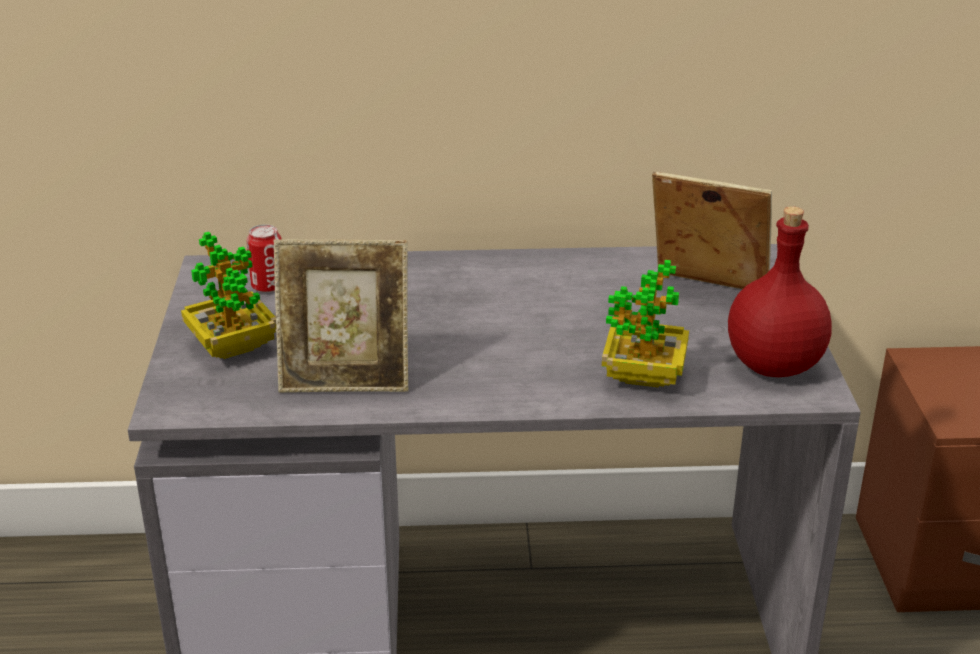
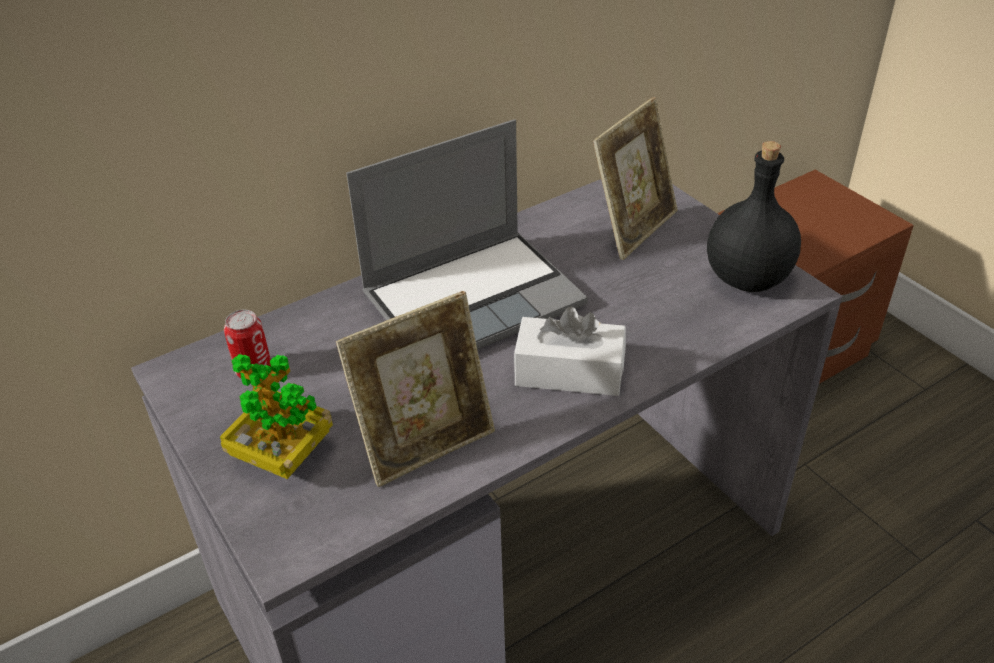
camera: 30 degrees left, 10 degrees up
potted plant [602,260,689,388] -> none
picture frame [652,171,772,289] -> picture frame turned 135 degrees clockwise [593,97,678,260]
red bottle [728,206,832,377] -> black bottle [707,141,801,292]
none -> laptop [346,119,588,350]
none -> white tissue box [514,307,626,396]

